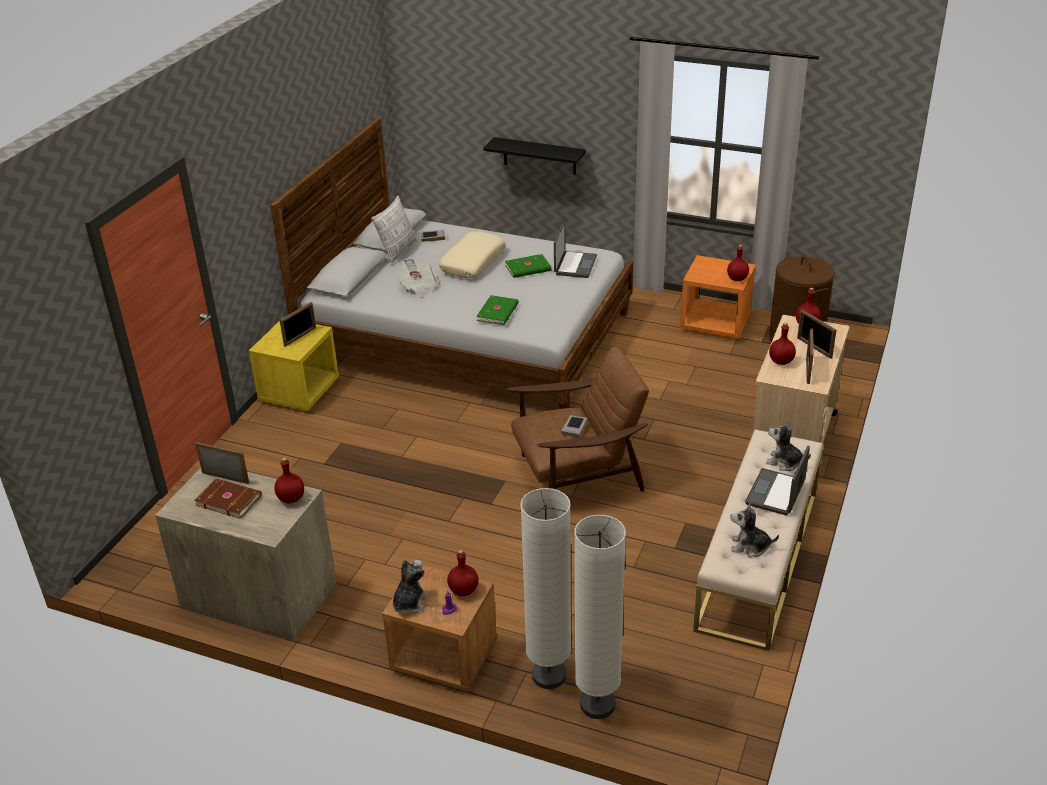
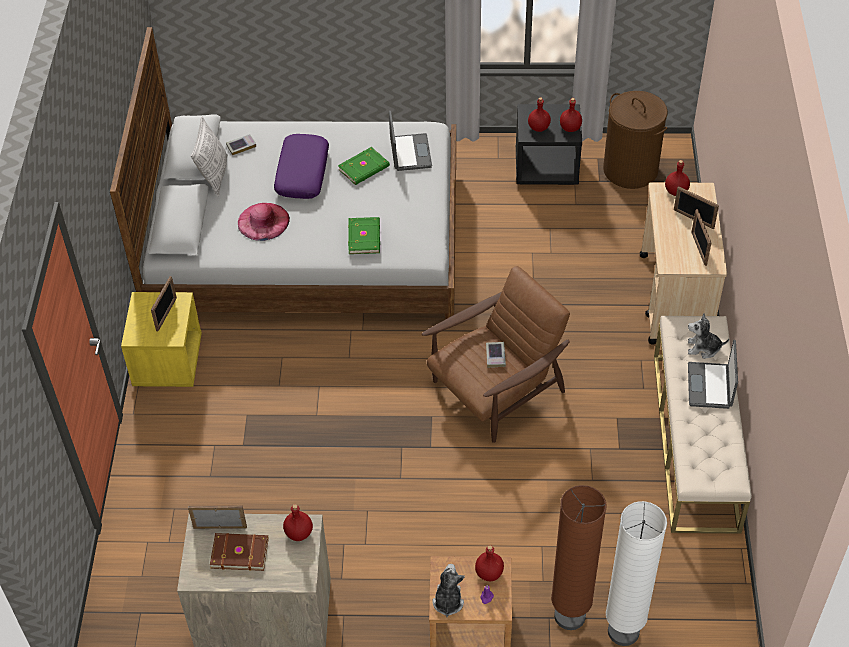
camera: 20 degrees left, 15 degrees up
newspaper [397,258,438,297] -> pink hat [238,203,290,241]
beige pillow [439,231,505,278] -> purple pillow [274,134,329,199]
black shelf [483,137,586,175] -> none
white floor lamp [520,488,571,689] -> brown floor lamp [551,485,607,630]
orange nightstand [680,255,756,340] -> black nightstand [516,104,582,185]
plush toy [730,502,779,557] -> none
red bottle [769,323,796,365] -> red bottle moved to [528,97,551,132]

